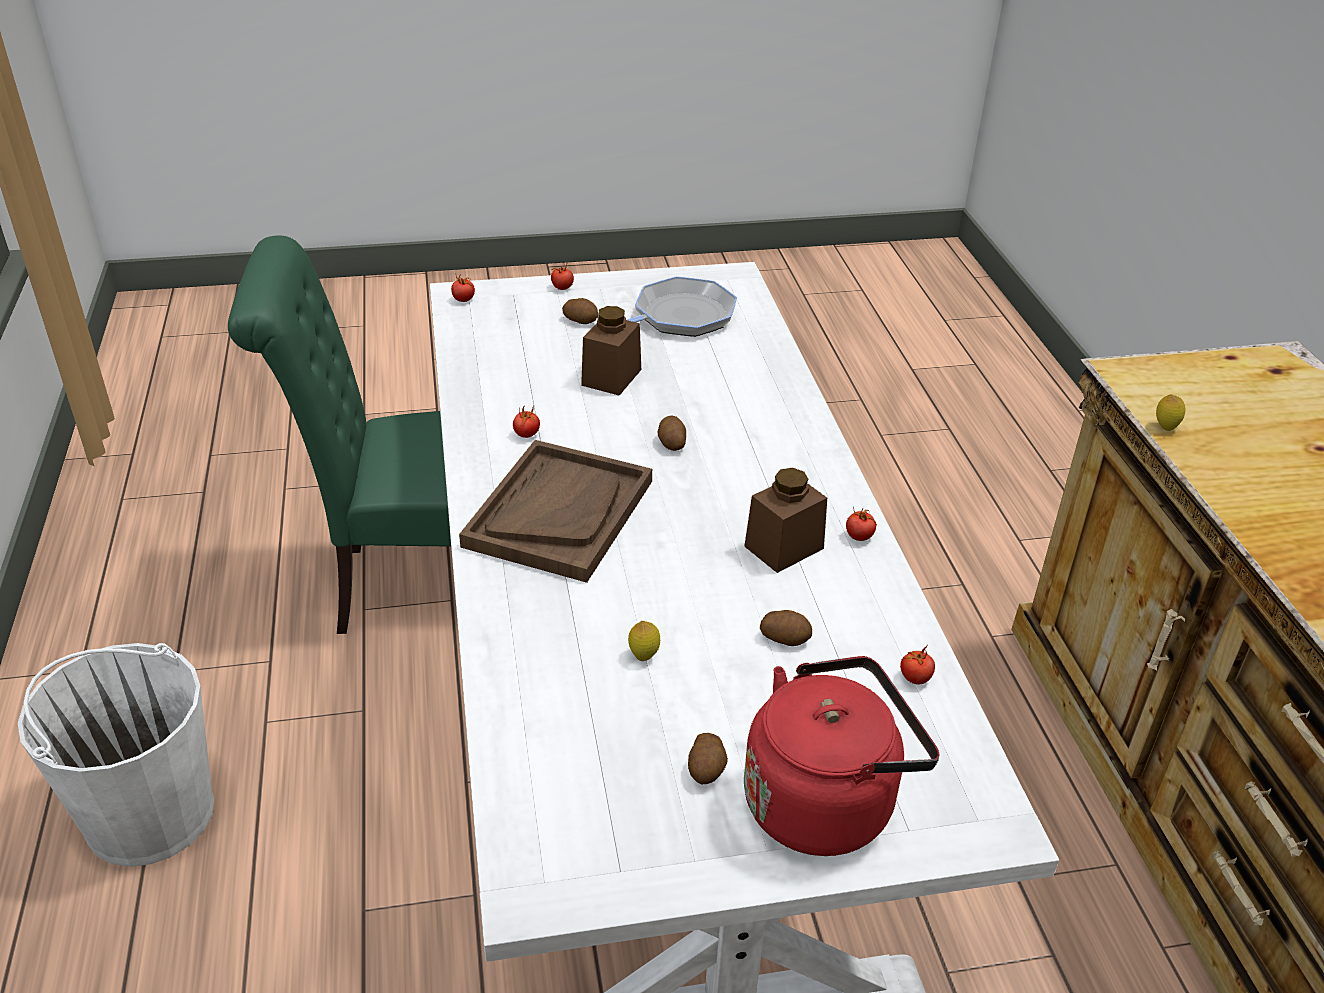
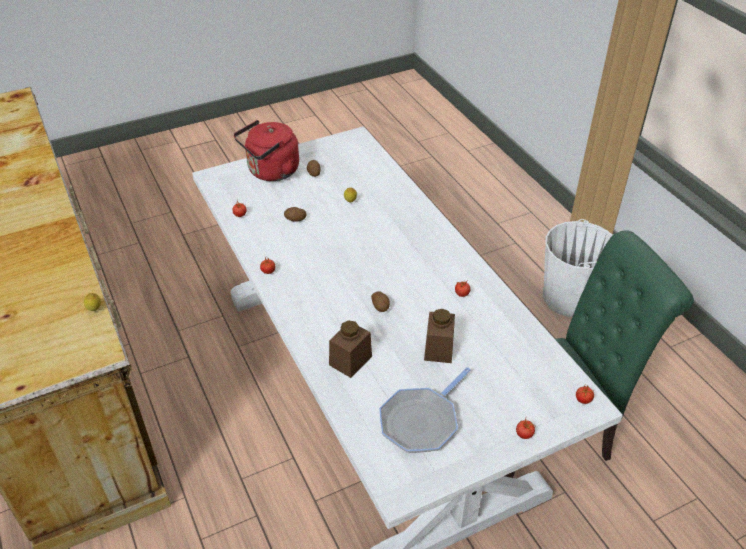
camera: 165 degrees right, 5 degrees up
brown tray [459,440,652,583] -> none
potato [562,298,598,324] -> none
brown jar [744,468,827,573] -> brown jar moved to [329,320,372,378]

